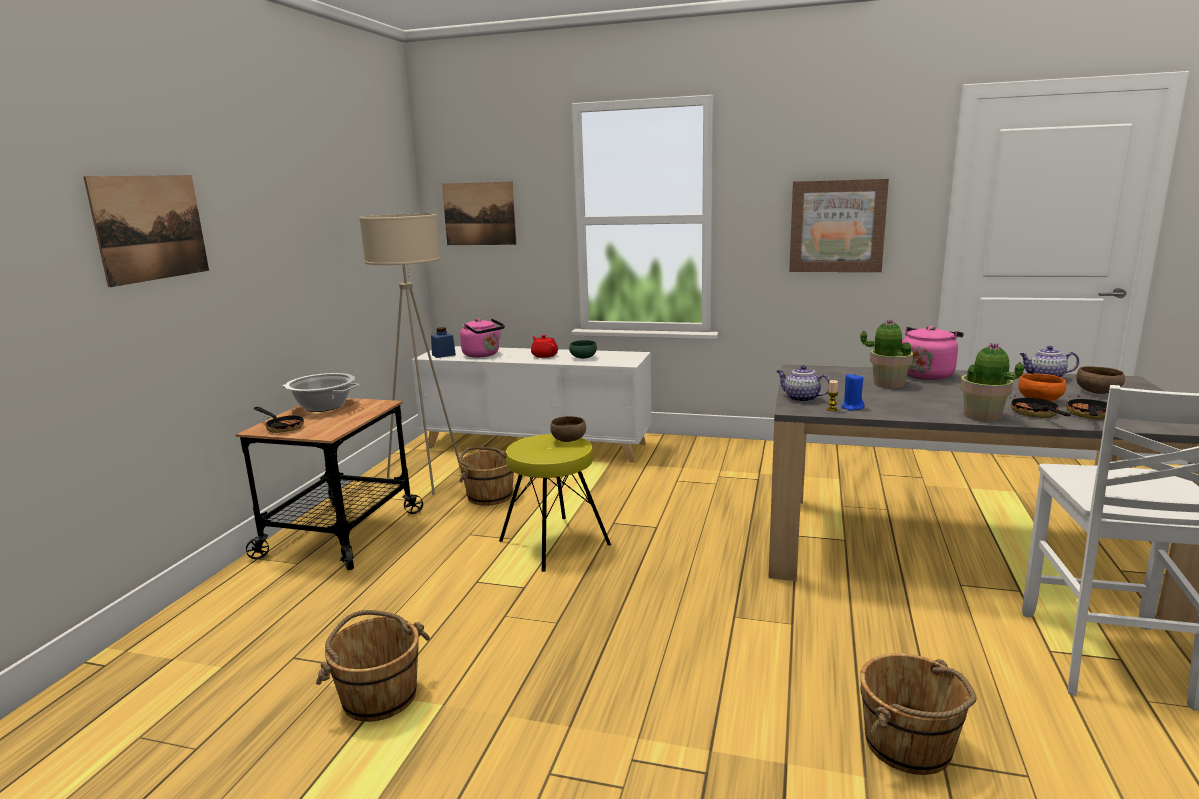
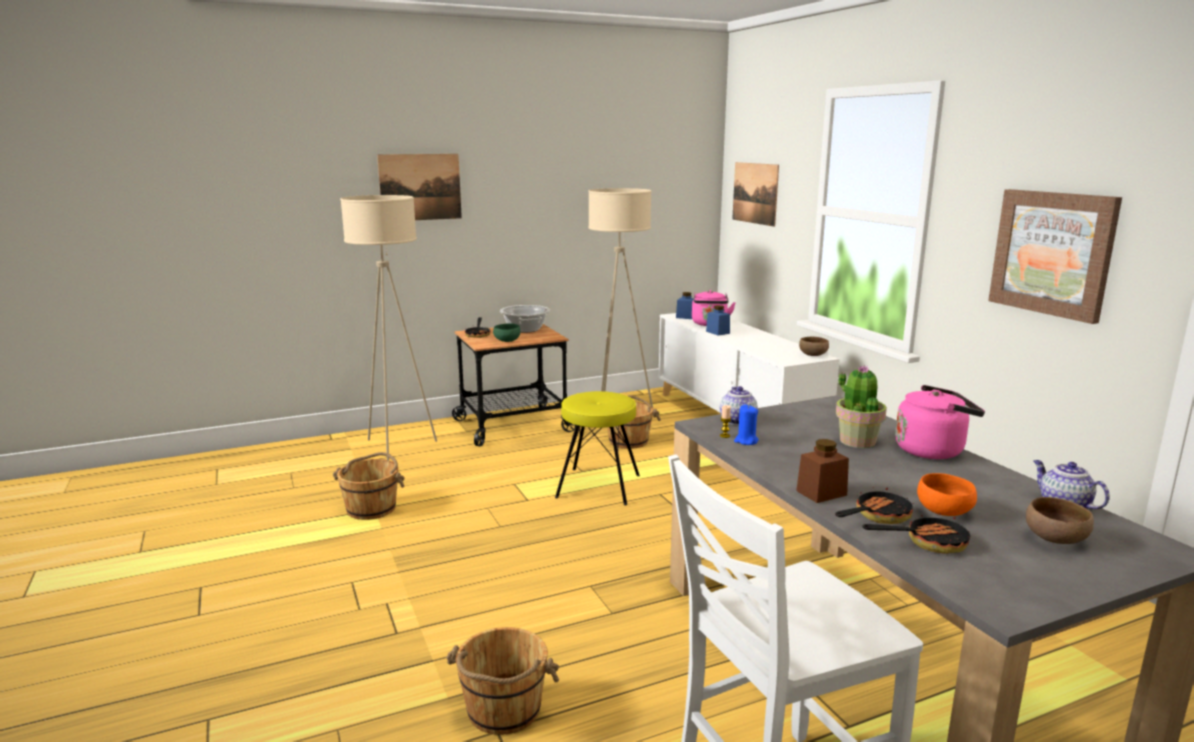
camera: 50 degrees right, 0 degrees up
red teapot [531,335,558,358] -> none
brown bowl [550,416,586,442] -> brown bowl moved to [799,337,829,356]
green bowl [569,340,597,359] -> green bowl moved to [493,323,520,342]
potted plant [960,343,1024,421] -> brown jar [796,439,849,503]
none -> beige floor lamp [340,195,437,460]
none -> blue jar [706,305,730,336]

